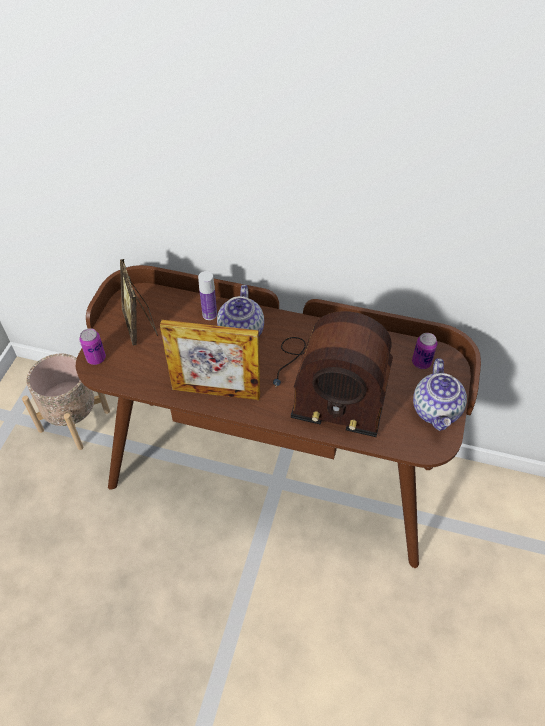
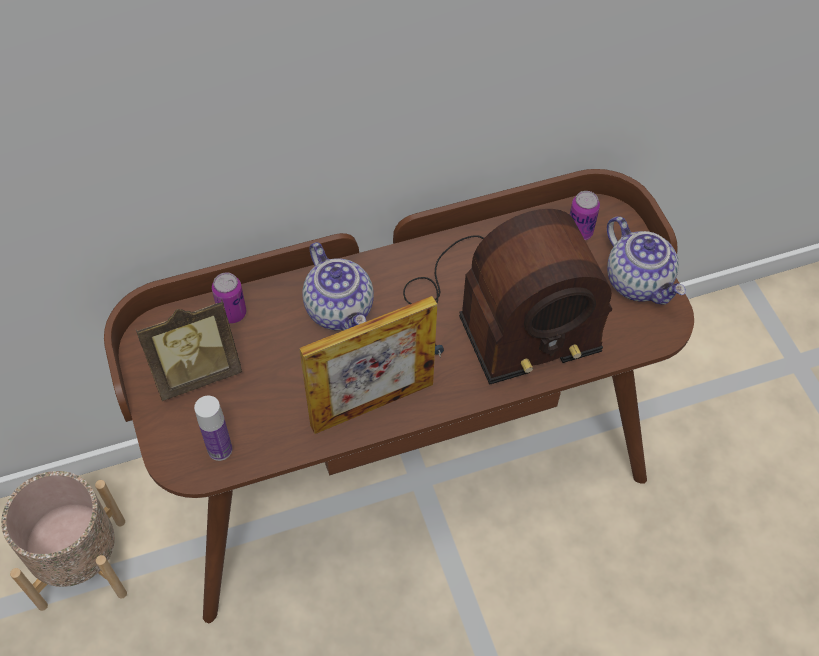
camera: 35 degrees left, 5 degrees up
can [79,328,106,365] -> can moved to [212,273,246,323]
picture frame [120,259,158,346] -> picture frame turned 60 degrees counterclockwise [135,299,242,401]
bottle [198,271,217,320] -> bottle moved to [194,396,232,461]

